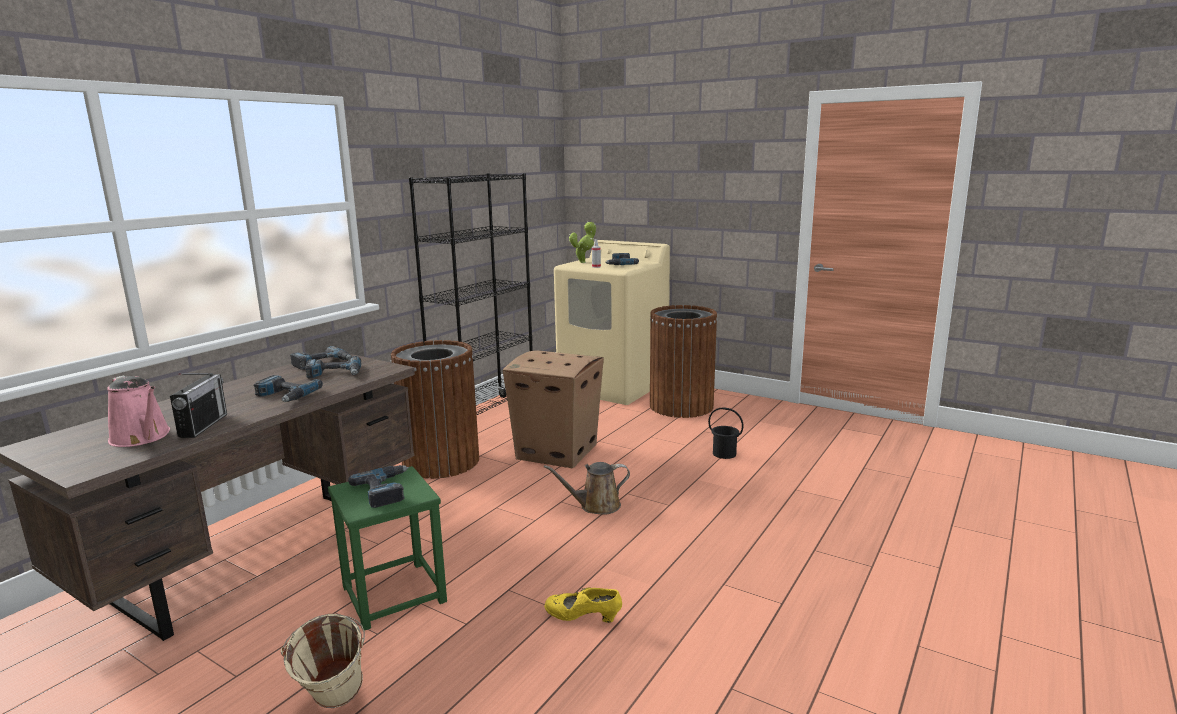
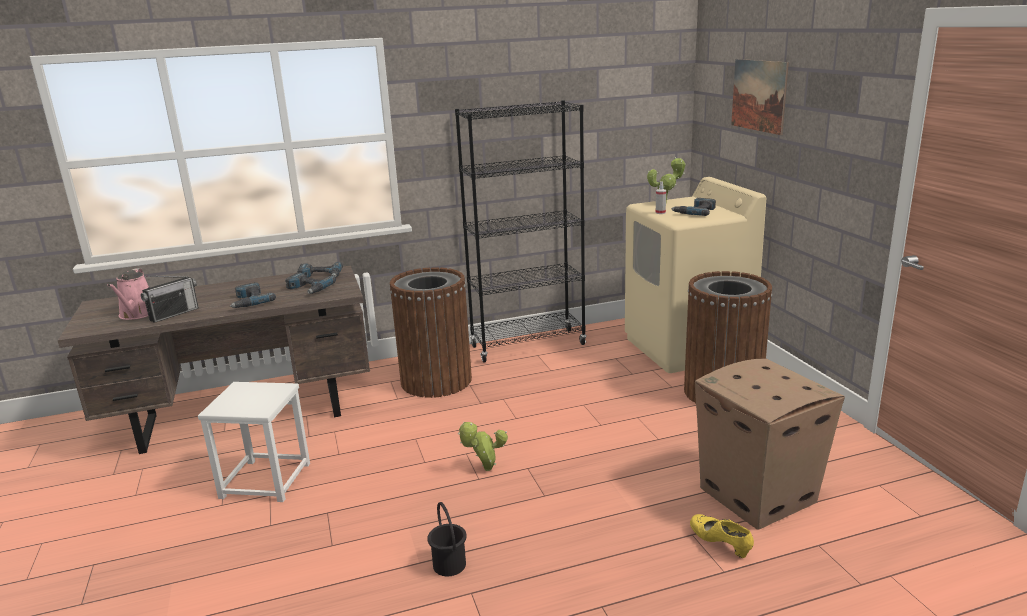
camera: 40 degrees right, 5 degrees up
beige bucket [281,614,365,708] -> none
green stool [328,466,447,631] -> white stool [198,382,310,502]
power drill [348,465,409,508] -> none
cardboard box [503,350,604,468] -> cardboard box moved to [695,358,845,530]
brown watering can [544,462,630,515] -> potted plant [458,422,508,471]
yellow shoe [544,587,622,623] -> yellow shoe moved to [690,514,754,558]
black bucket [708,407,744,459] -> black bucket moved to [428,502,467,576]
none -> picture [731,59,789,135]

